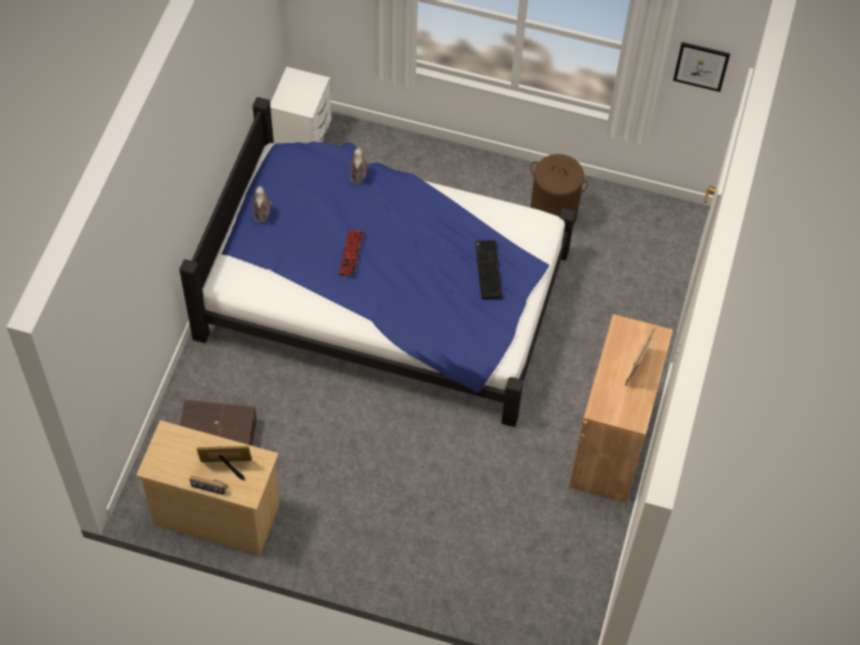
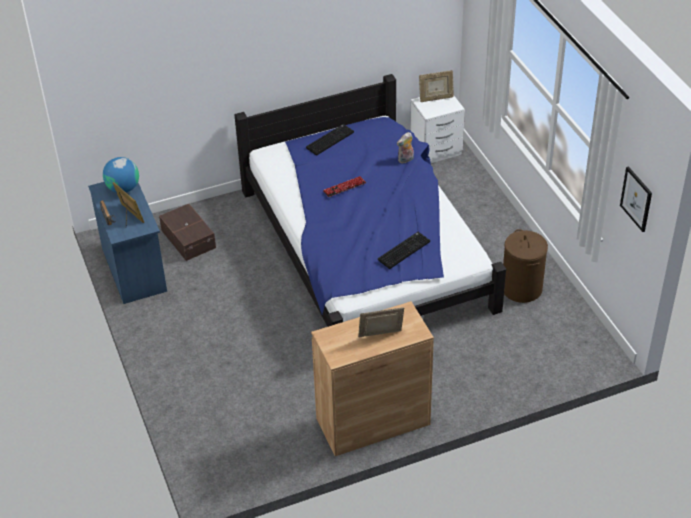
camera: 55 degrees right, 15 degrees down
beige dresser [136,420,280,555] -> blue dresser [88,182,167,304]
plush toy [253,186,272,223] -> keyboard [306,124,354,156]
none -> globe [103,157,139,193]
none -> picture frame [419,70,454,102]

